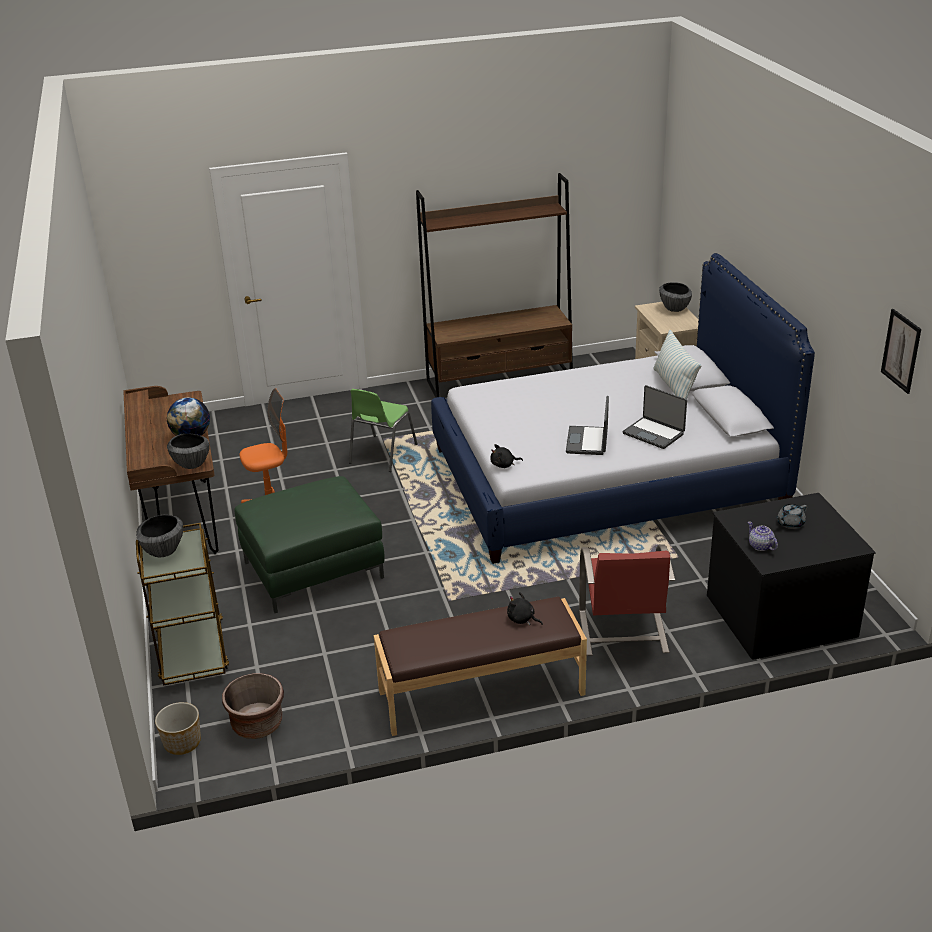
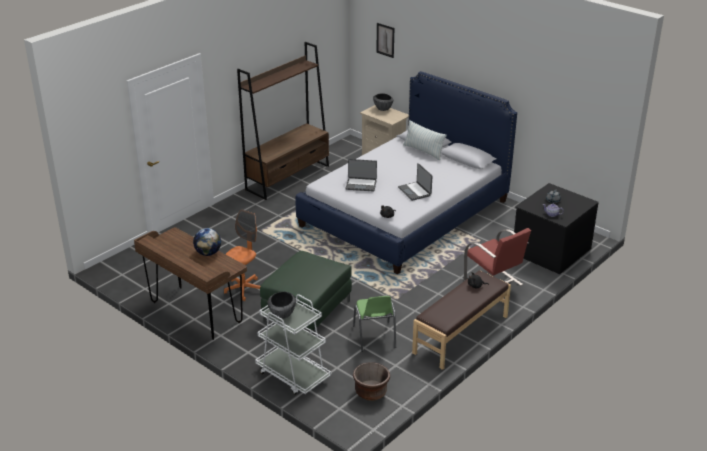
camera: 35 degrees left, 0 degrees up
brown cart [136,523,229,686] -> white cart [255,294,331,395]
planter [155,702,201,755] -> none
bowl [167,434,210,469] -> none
green chair [349,389,418,472] -> green chair moved to [353,296,396,352]
laptop [623,385,687,449] -> laptop moved to [346,159,377,192]
picture [881,309,921,394] -> picture moved to [376,23,394,58]

